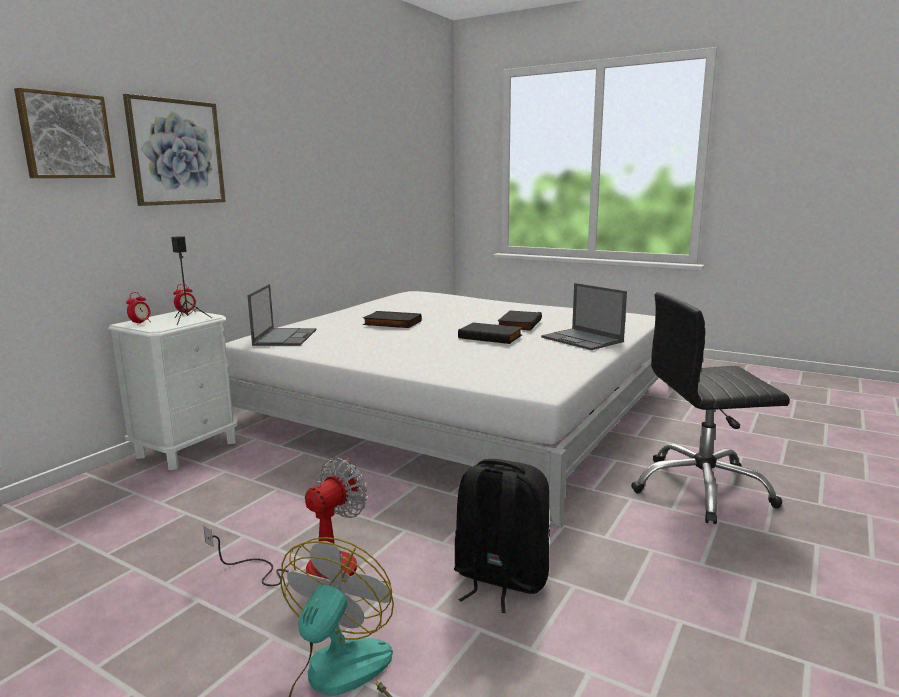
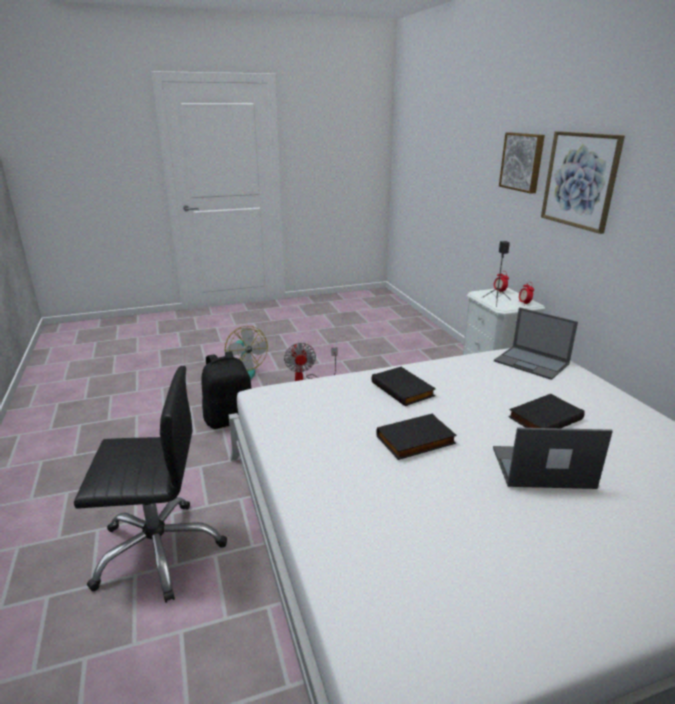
camera: 130 degrees right, 10 degrees up
black book [498,311,542,331] -> black book moved to [371,367,436,406]
laptop [541,283,627,350] -> laptop moved to [493,428,613,489]
black office chair [631,292,790,524] -> black office chair turned 45 degrees clockwise [74,366,227,603]

